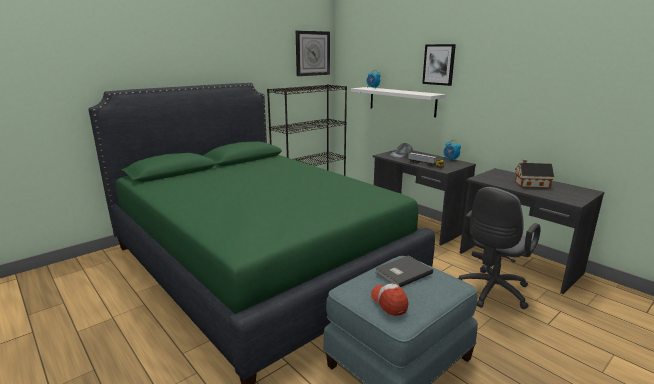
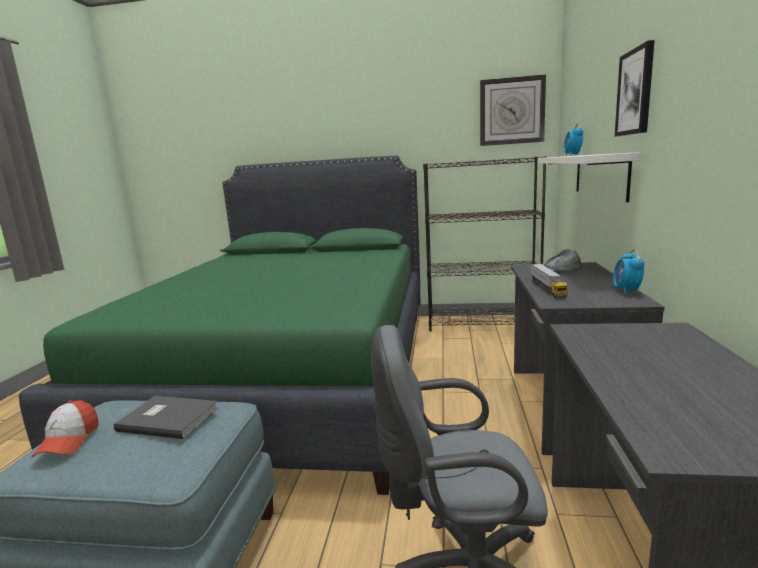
camera: 50 degrees right, 5 degrees down
cap [371,283,408,316] -> cap turned 150 degrees clockwise [32,401,99,457]
toy house [515,160,554,188] -> none

